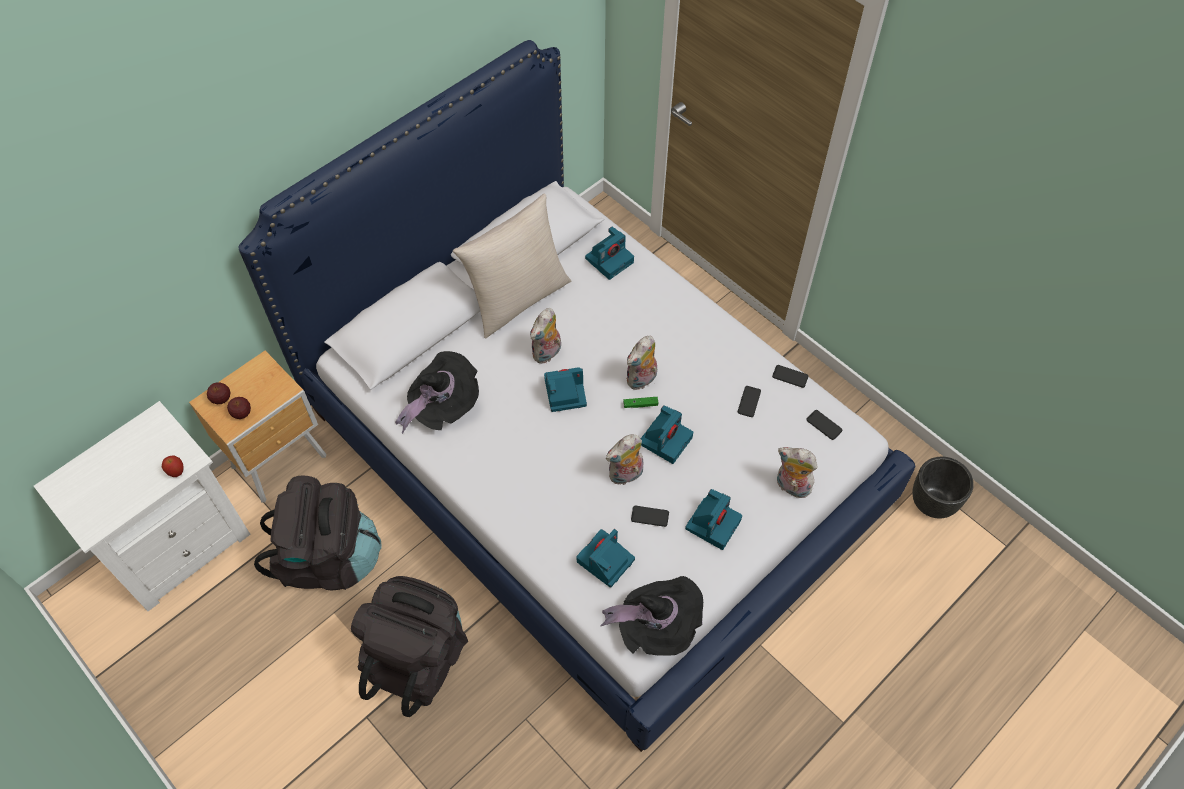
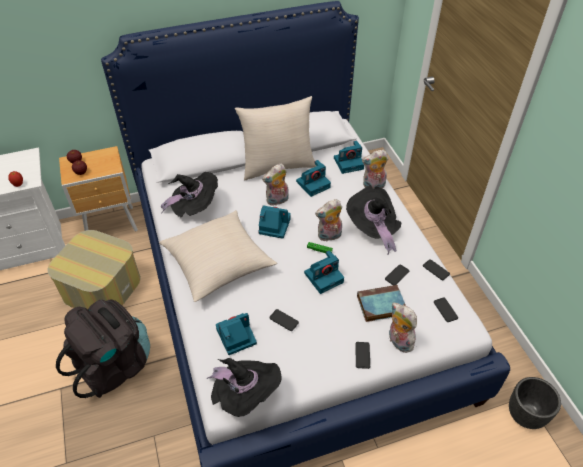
camera: 25 degrees right, 10 degrees down
black backpack [254,476,381,591] -> ottoman [48,230,141,309]
plush toy [606,434,643,486] -> plush toy moved to [362,150,388,189]
camera [685,489,742,550] -> camera moved to [296,160,331,197]
none -> beige pillow [159,210,277,302]
none -> black hat [346,185,401,255]
none -> phone [355,342,370,369]
none -> book [357,285,406,322]

